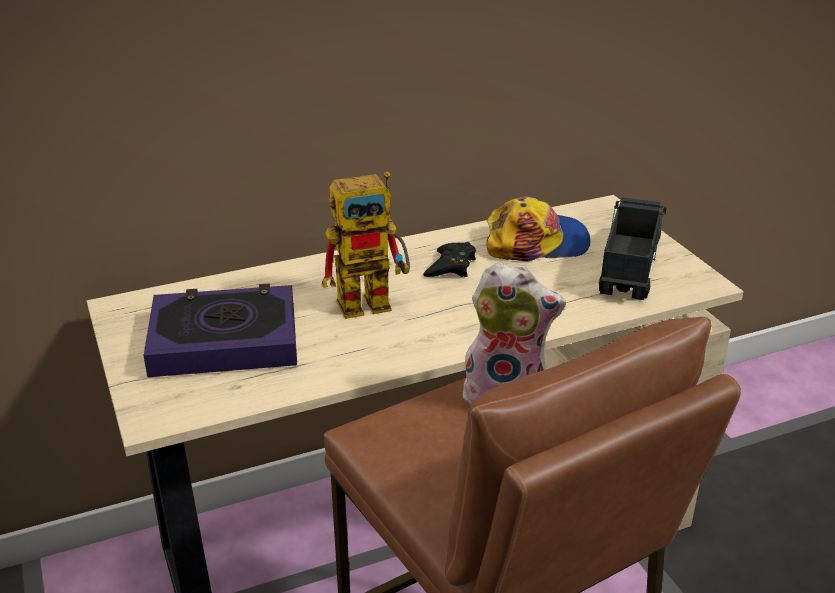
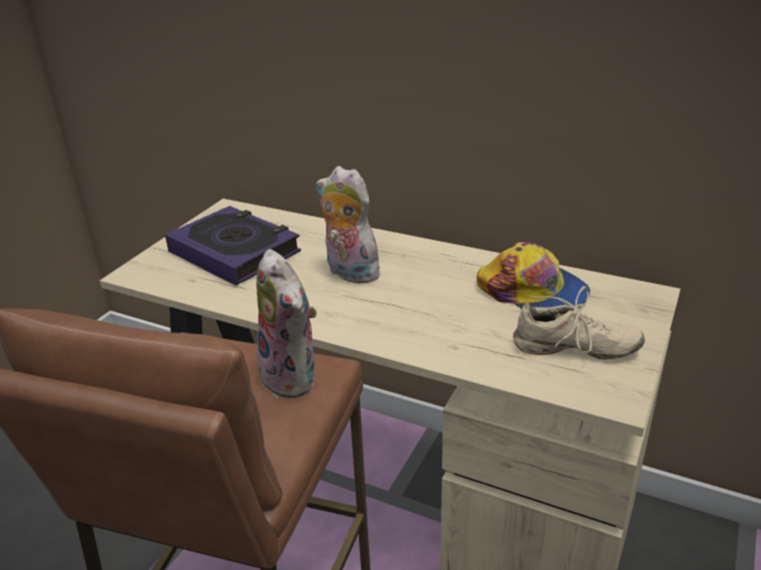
camera: 50 degrees right, 0 degrees up
toy robot [322,171,410,319] -> plush toy [316,166,382,283]
black game controller [423,242,476,277] -> none
toy truck [599,197,666,300] -> beige shoe [513,286,645,360]

